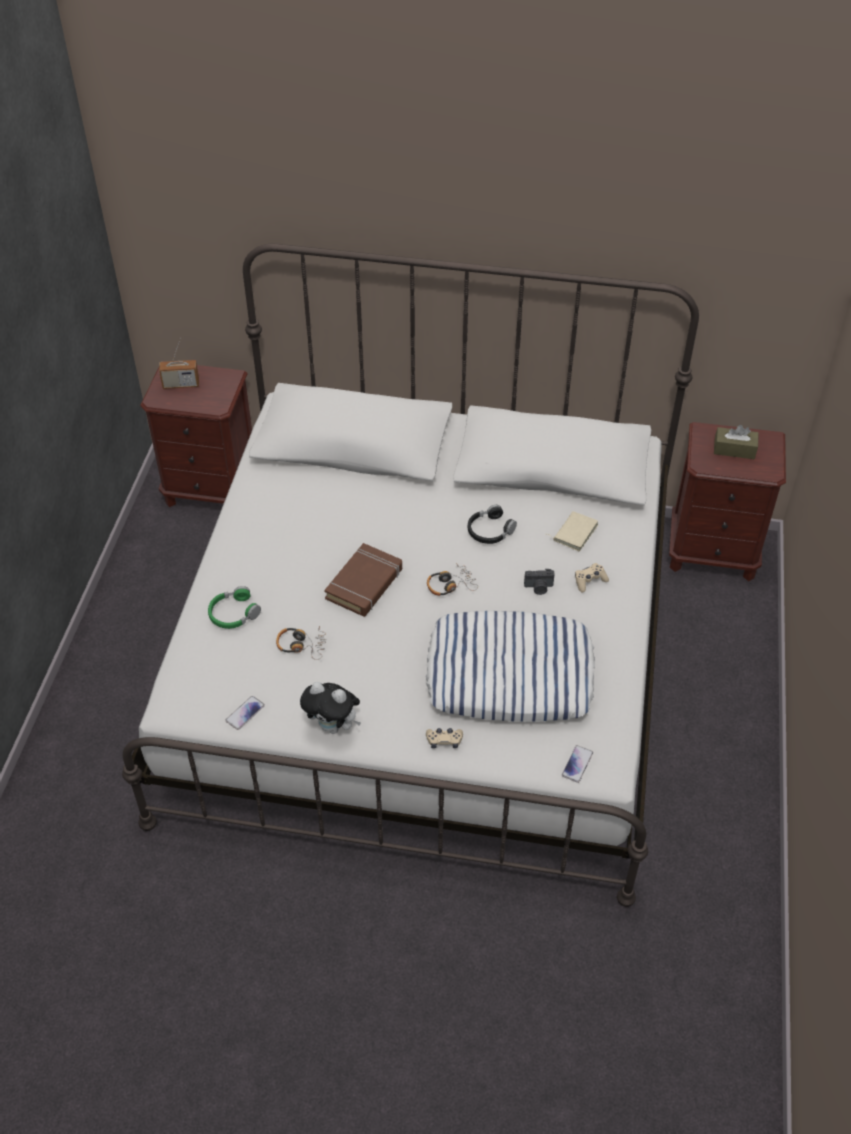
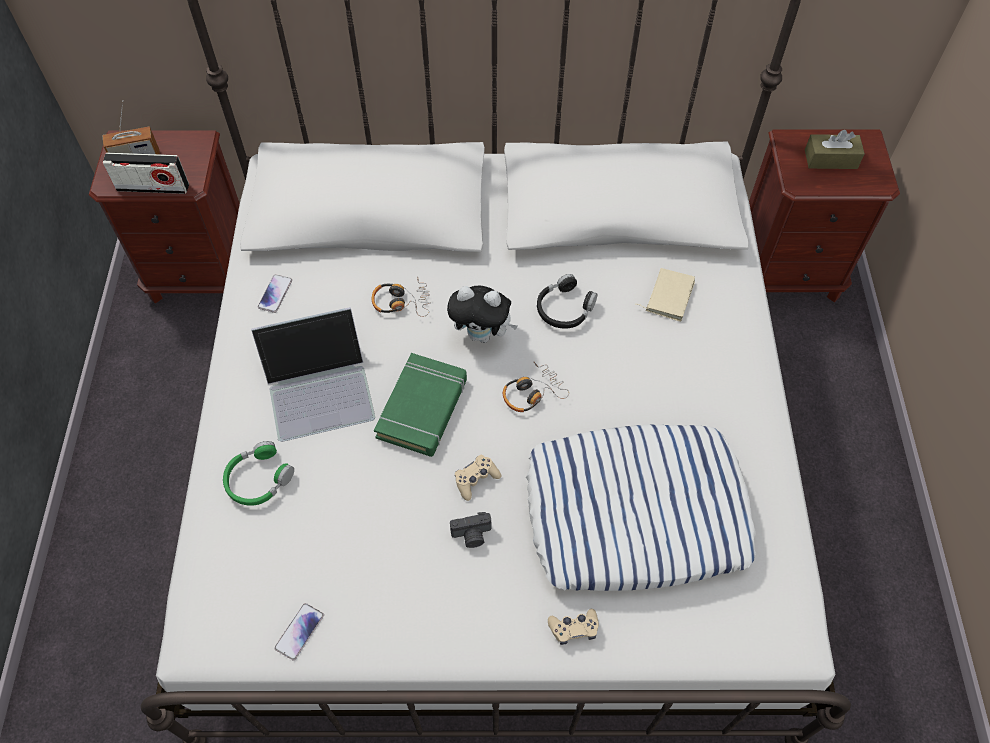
camera: 10 degrees left, 10 degrees up
headphones [276,626,326,660] -> headphones moved to [372,279,431,317]
plush toy [300,682,361,734] -> plush toy moved to [447,286,518,343]
brown book [324,543,402,617] -> green book [374,353,467,457]
camera [524,569,555,595] -> camera moved to [450,512,491,548]
phone [562,745,593,783] -> phone moved to [258,274,292,313]
beige game controller [575,563,609,592] -> beige game controller moved to [455,455,501,501]
none -> radio [102,153,189,194]
none -> laptop [251,307,375,442]

